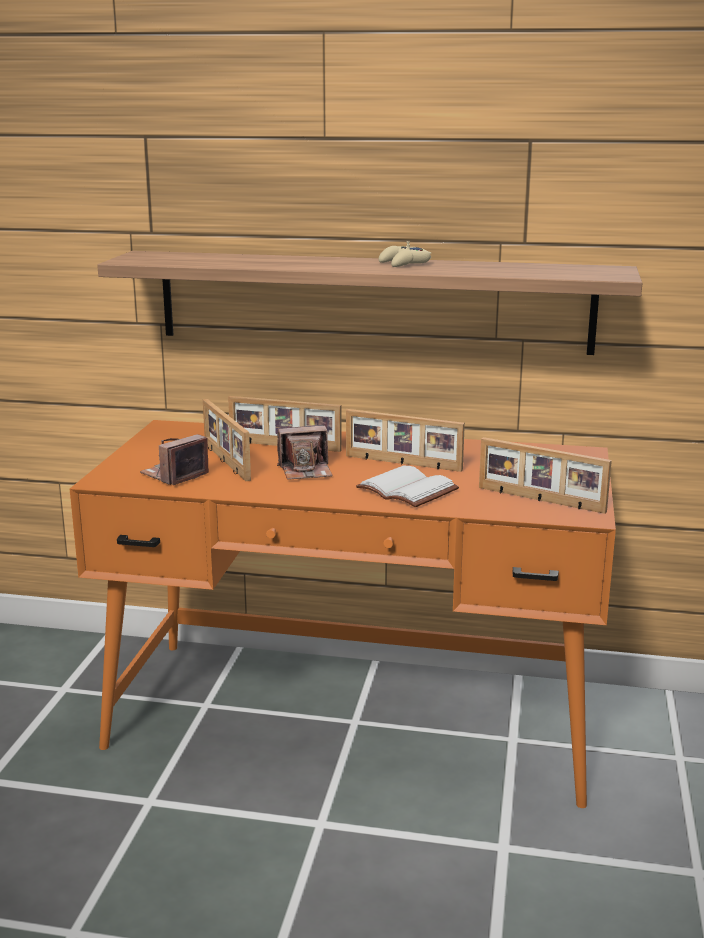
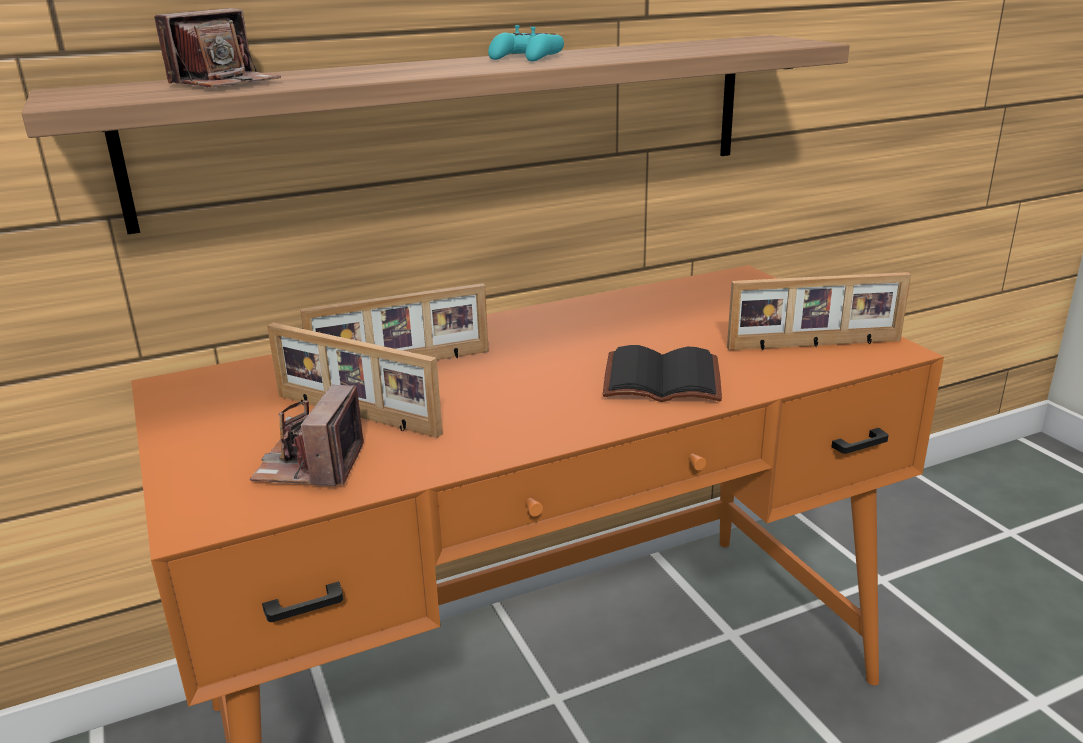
camera: 35 degrees left, 5 degrees up
camera [277,425,332,480] -> camera moved to [154,8,281,88]
picture frame [346,409,465,472] -> none
white book [356,466,459,507] -> black book [603,345,722,402]
beige game controller [378,241,431,267] -> turquoise game controller [488,25,564,62]

